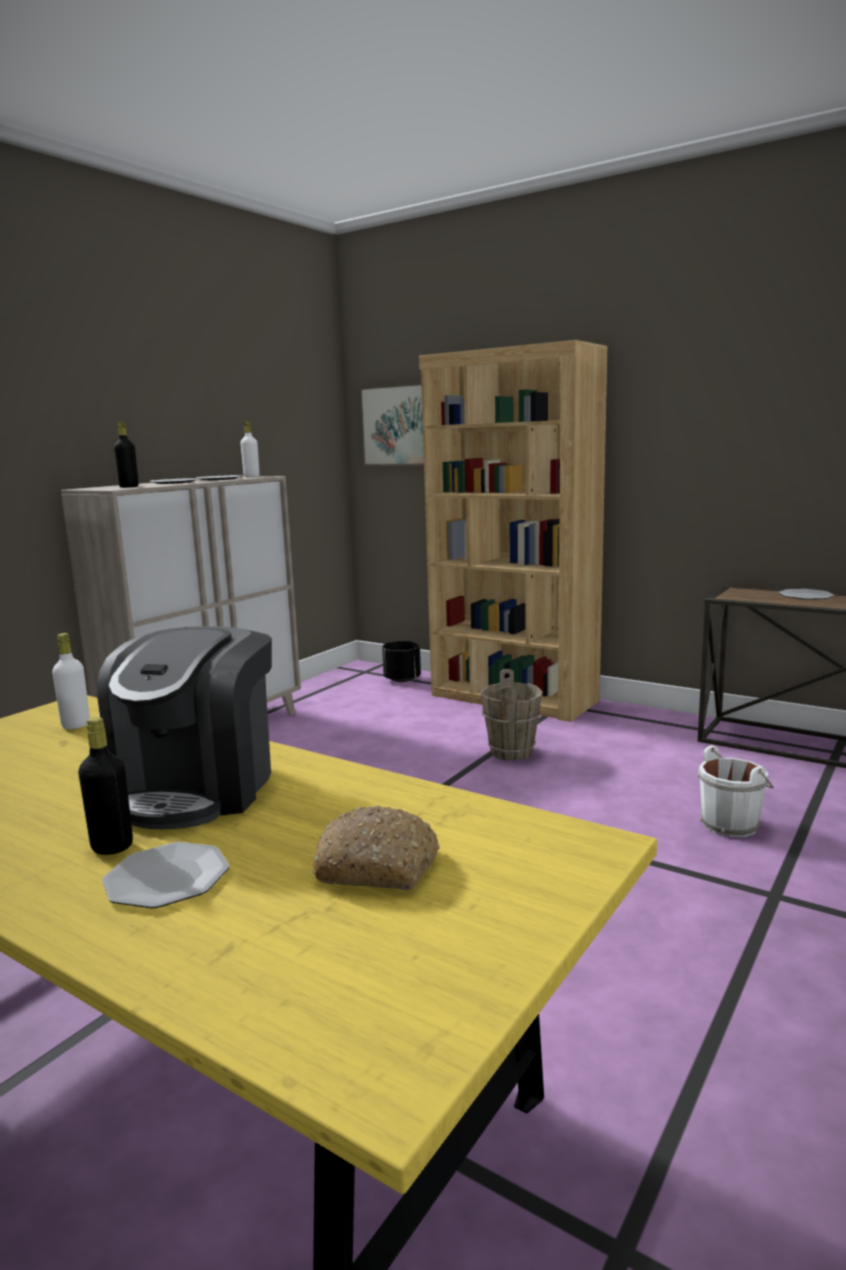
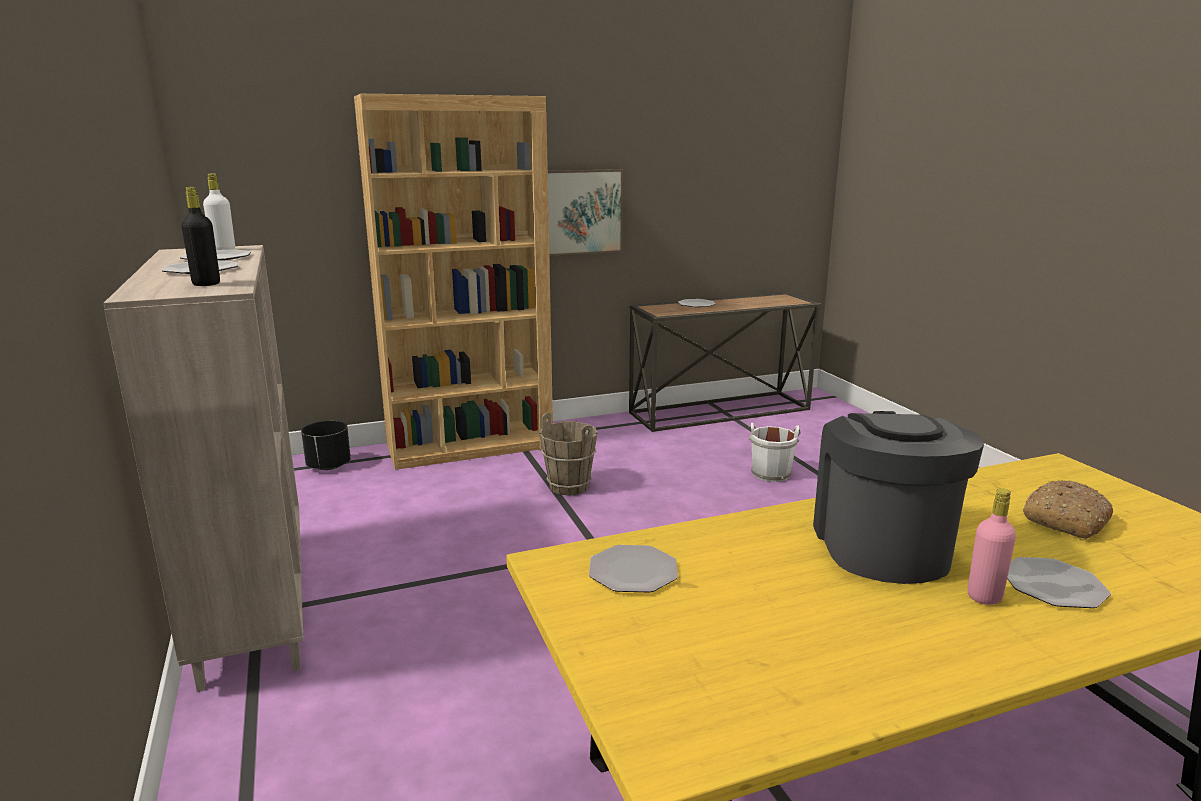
camera: 55 degrees left, 5 degrees up
white bottle [52,633,90,729] -> plate [589,545,678,592]
black bottle [78,717,133,855] -> pink bottle [967,489,1016,605]
coffee machine [97,626,272,829] -> coffee machine turned 135 degrees counterclockwise [813,411,984,584]
picture [360,383,424,466] -> picture moved to [548,169,623,256]

